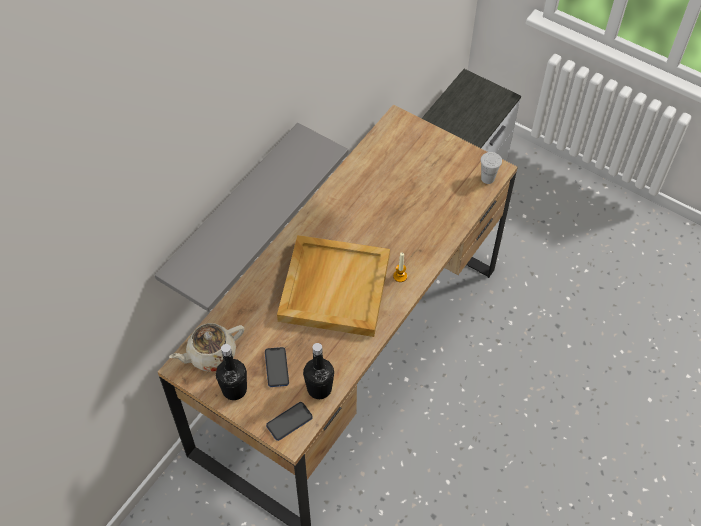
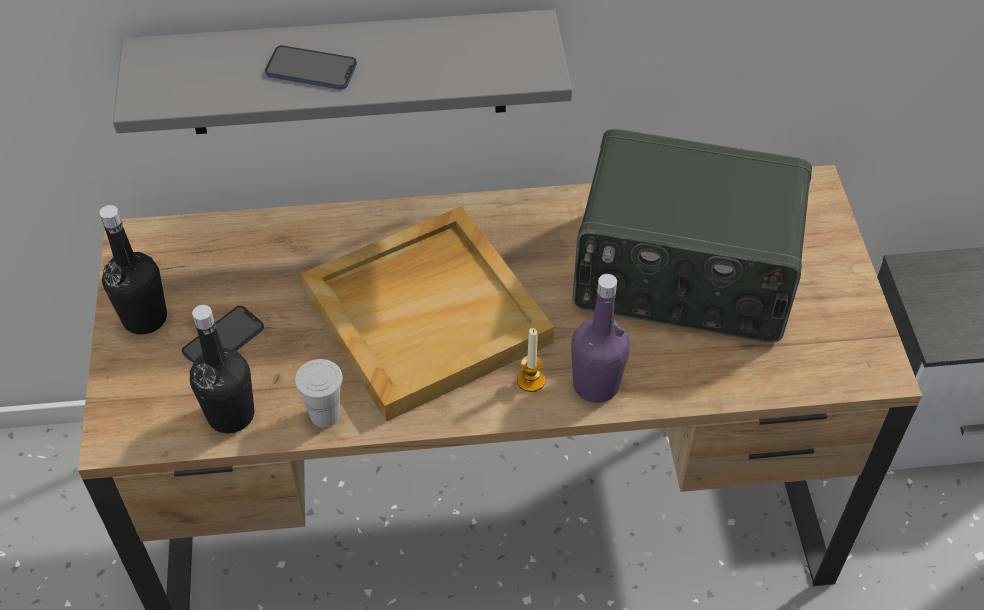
camera: 50 degrees right, 5 degrees down
beige teapot [169,323,244,372] -> none
phone [266,402,313,441] -> phone moved to [265,45,357,90]
white cup [481,152,502,184] -> white cup moved to [295,359,343,428]
none -> purple bottle [571,274,630,403]
none -> radio [573,129,812,343]

